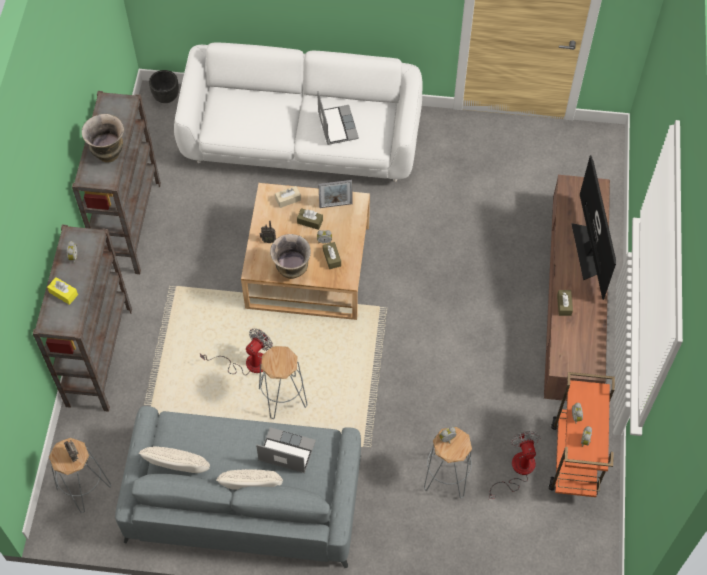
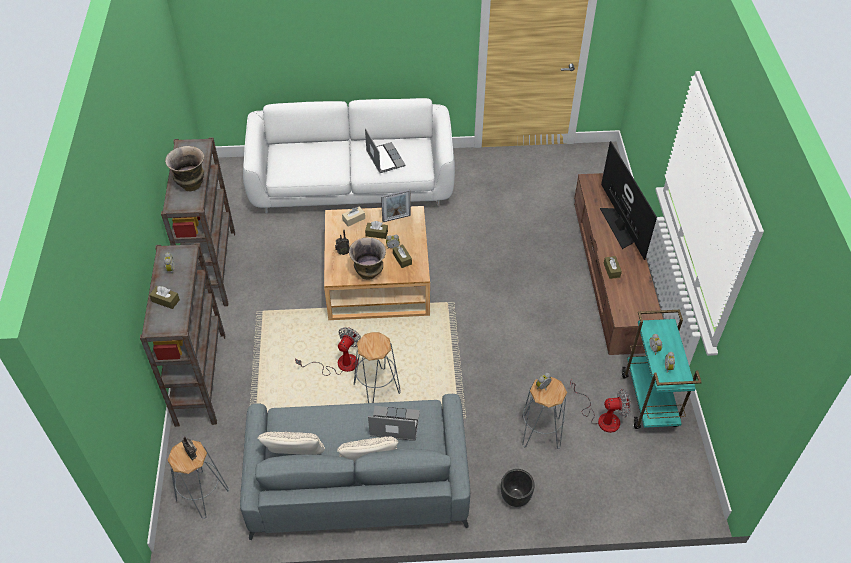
camera: 10 degrees left, 10 degrees down
yellow tissue box [47,277,78,305] -> brown tissue box [149,286,180,309]
black planter [149,70,179,103] -> black planter moved to [501,469,535,507]
fan [489,431,541,499] -> fan turned 105 degrees clockwise [570,379,631,433]
orange cart [548,372,615,497] -> turquoise cart [621,310,702,429]

